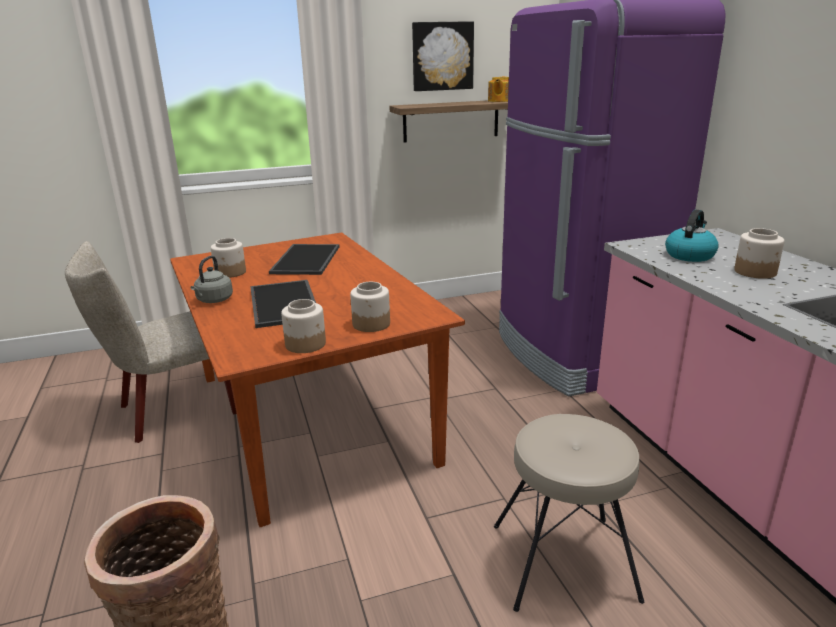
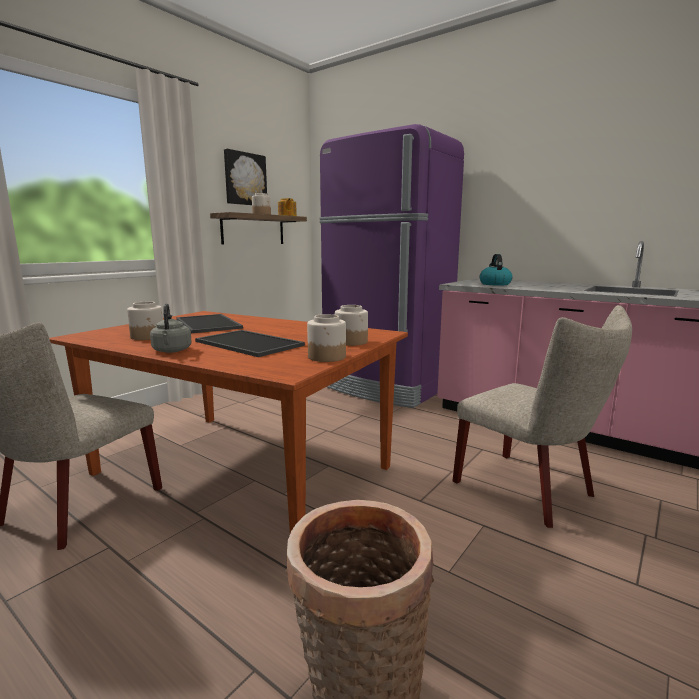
camera: 35 degrees left, 10 degrees down
beige stool [494,414,644,612] -> beige chair [452,305,632,528]
jar [734,228,785,279] -> jar moved to [252,193,271,215]

